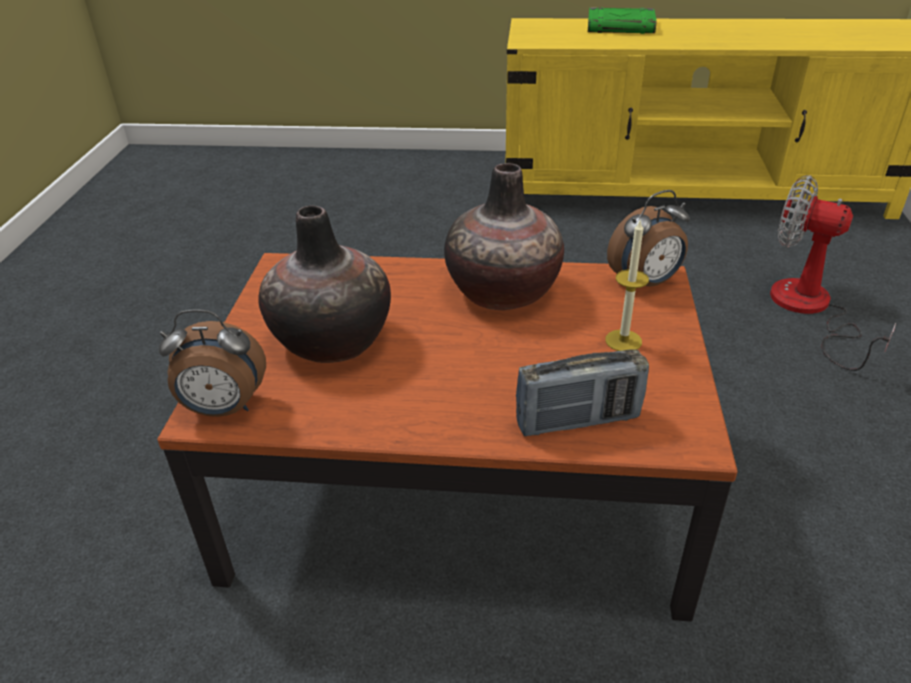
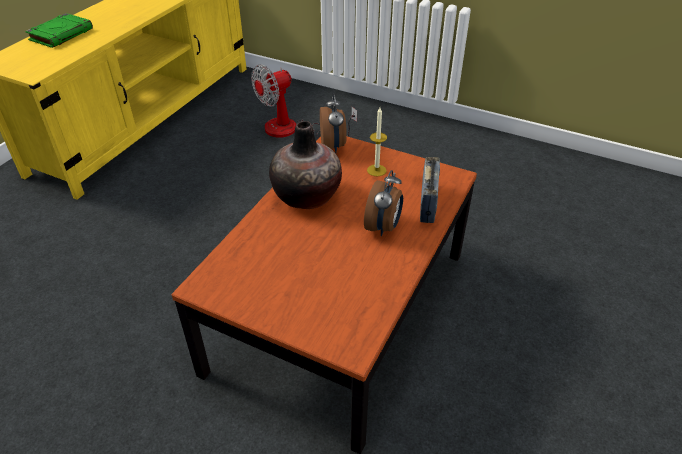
camera: 70 degrees left, 5 degrees up
alarm clock [159,309,266,417] -> alarm clock moved to [364,170,403,236]
vase [258,205,391,363] -> none

